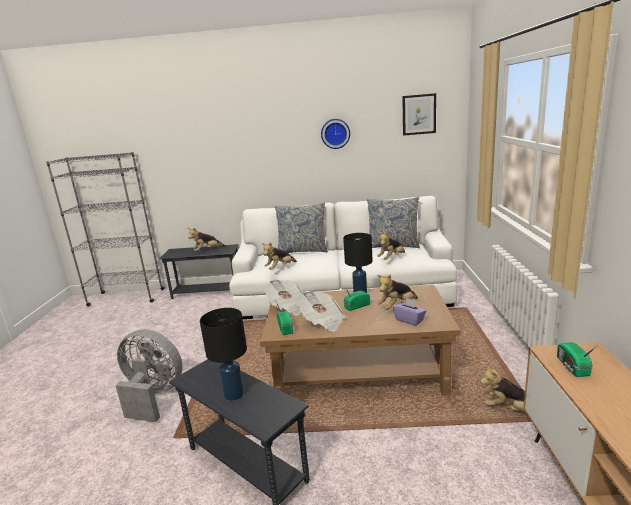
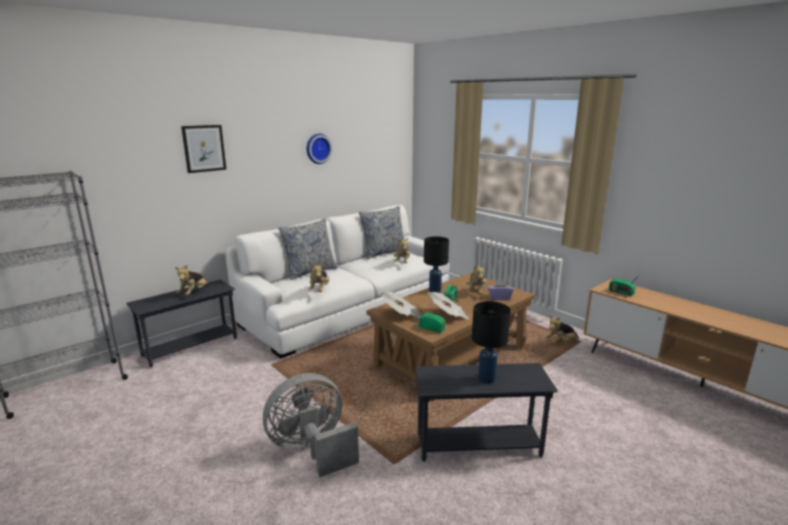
camera: 45 degrees left, 0 degrees up
picture [402,93,436,136] -> picture moved to [181,125,226,173]

